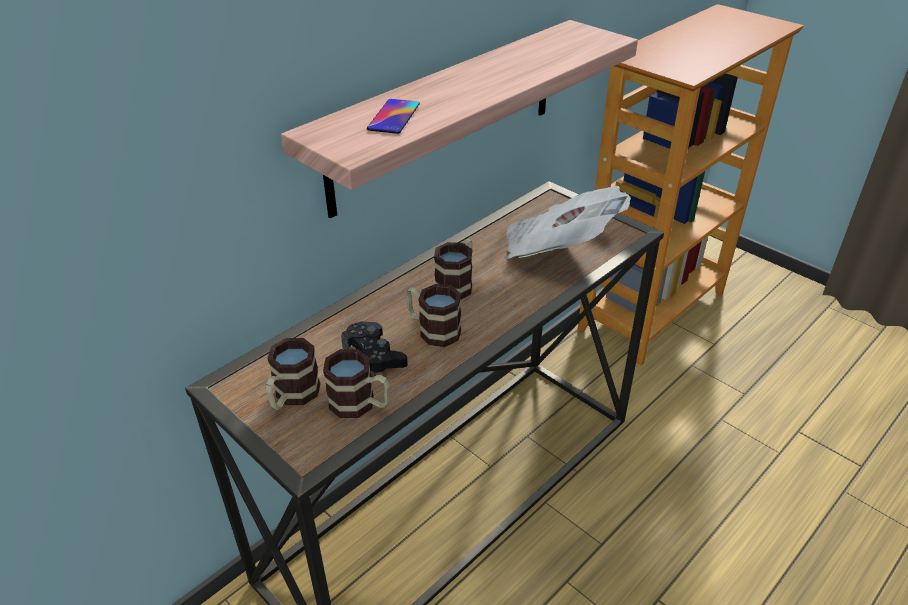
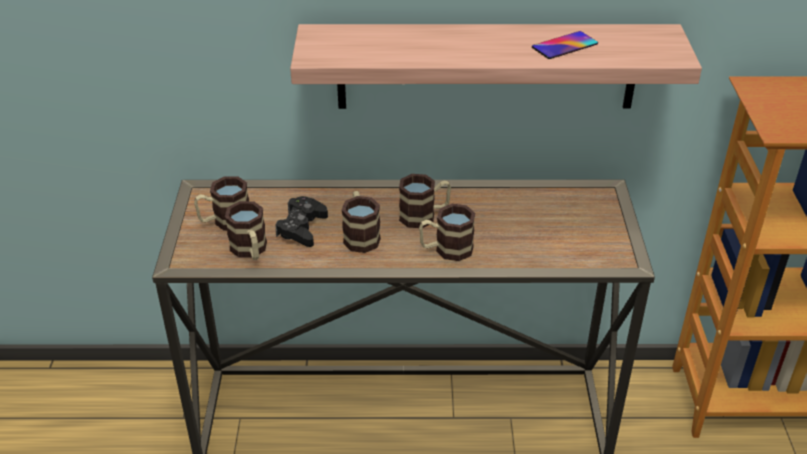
camera: 45 degrees right, 0 degrees up
phone [367,99,420,134] -> phone moved to [532,31,598,59]
newspaper [506,186,631,259] -> none
none -> mug [419,204,475,261]

